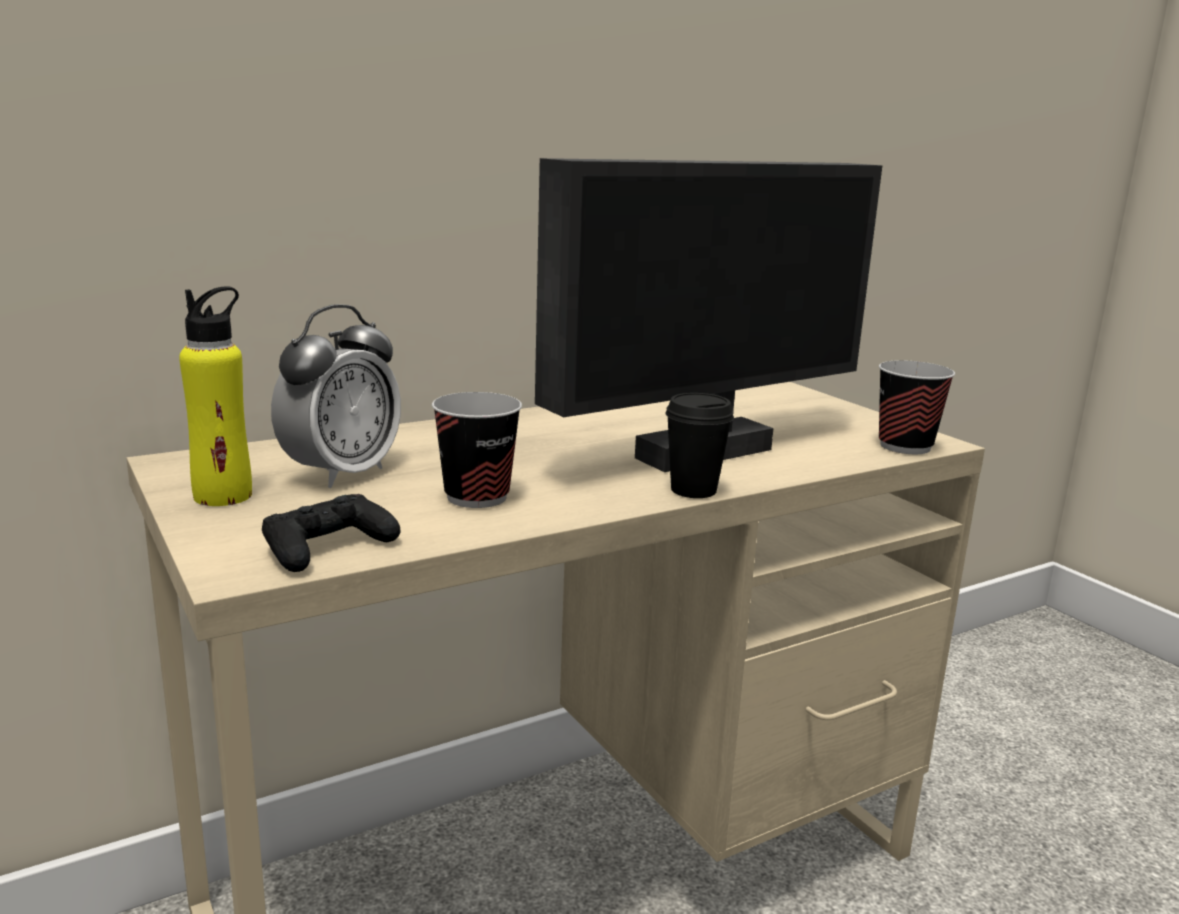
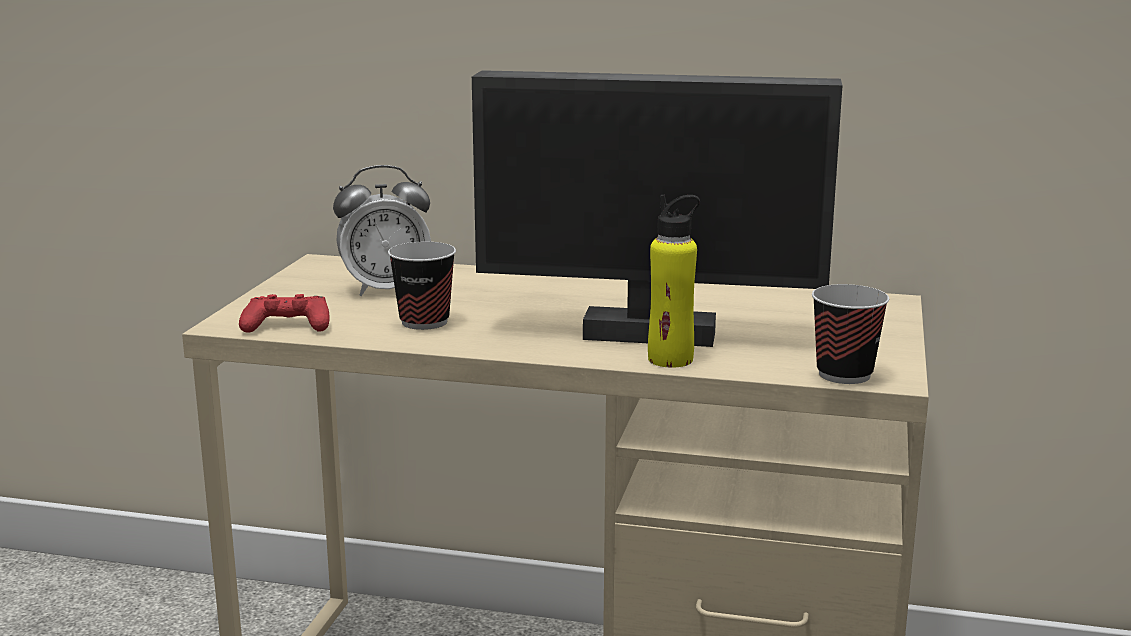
camera: 45 degrees right, 0 degrees up
yellow bottle [179,286,252,506] -> yellow bottle moved to [648,194,700,368]
black game controller [262,494,400,572] -> red game controller [239,294,329,333]
black cup [665,393,734,498] -> none

